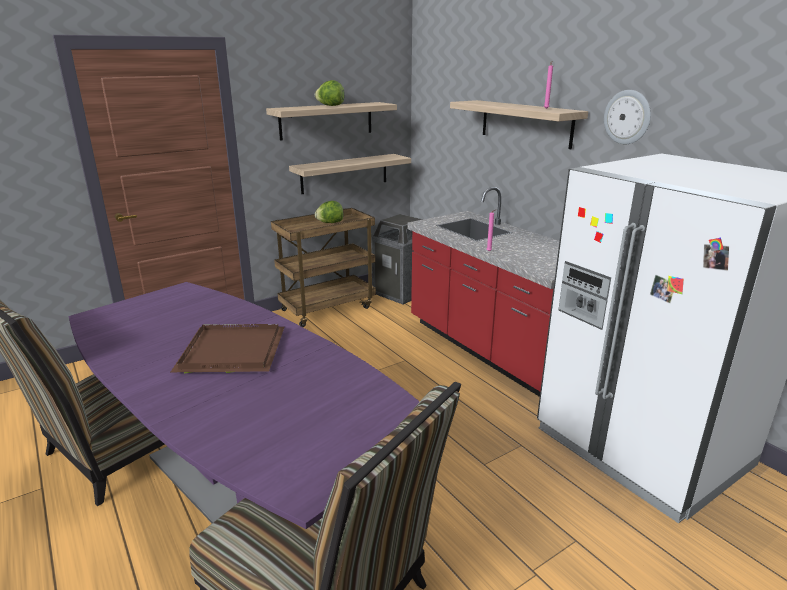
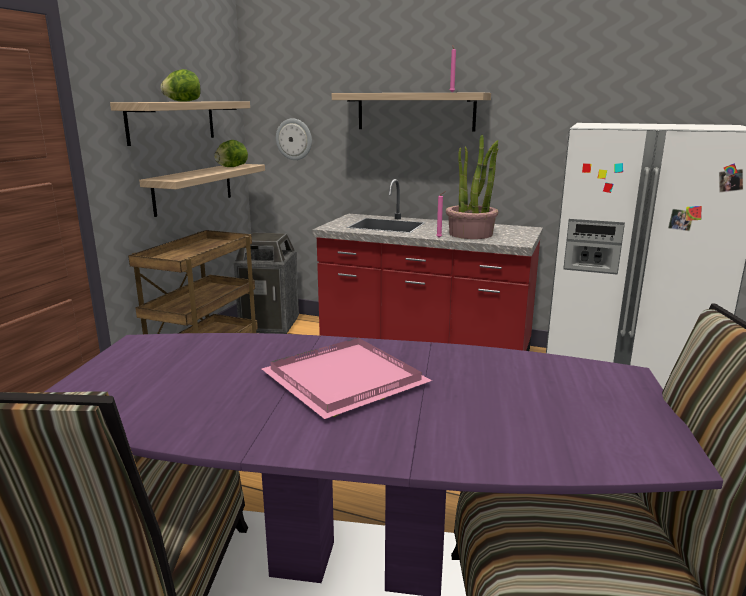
camera: 35 degrees left, 5 degrees down
brown tray [171,324,284,373] -> pink tray [262,338,432,419]
lettuce [315,201,343,223] -> lettuce moved to [214,140,248,167]
wall clock [604,90,651,144] -> wall clock moved to [276,118,312,160]
none -> potted plant [446,135,498,239]

